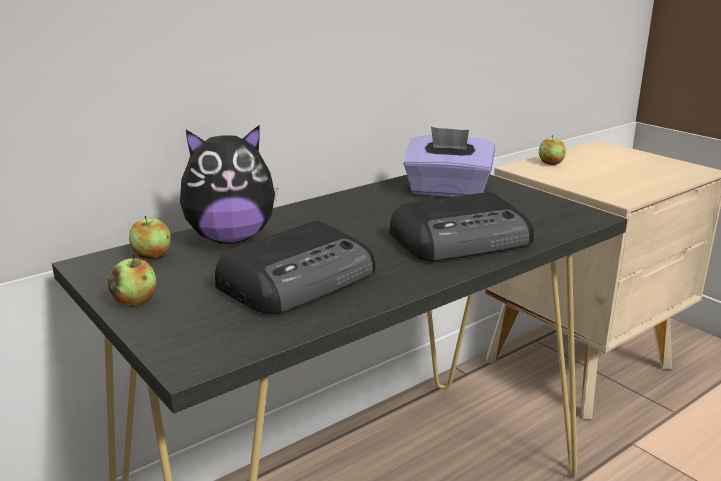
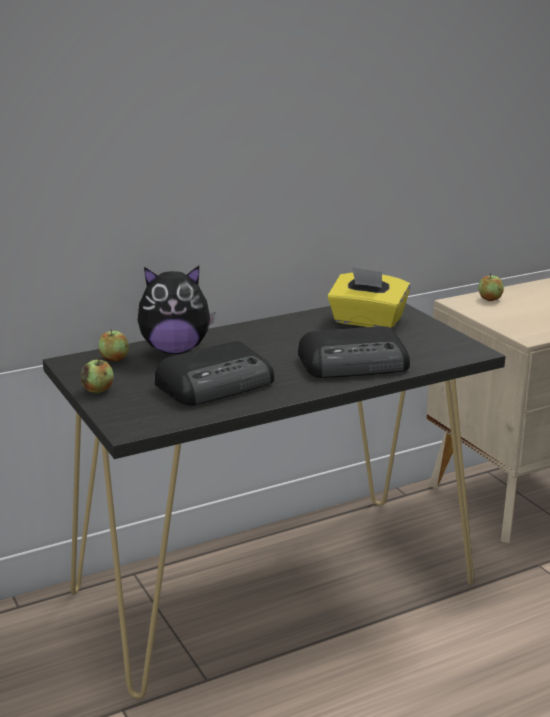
camera: 10 degrees right, 0 degrees up
purple tissue box [404,127,495,197] -> yellow tissue box [327,267,411,329]

